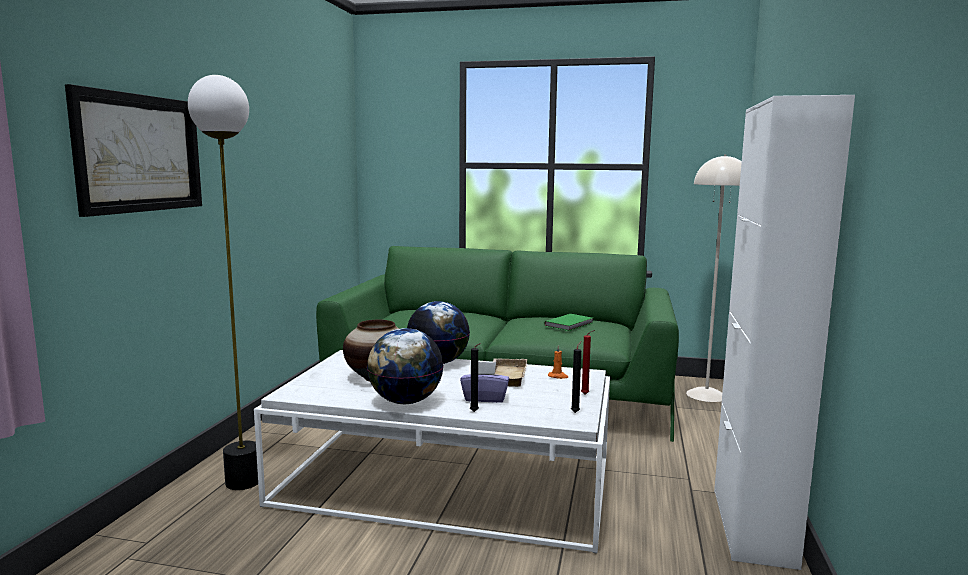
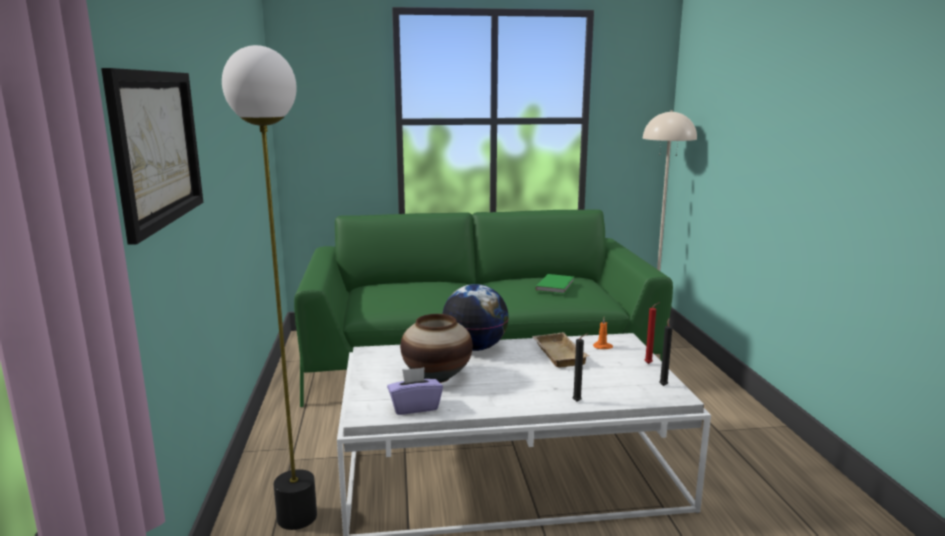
camera: 20 degrees left, 5 degrees up
globe [367,328,444,404] -> none
purple tissue box [460,362,509,403] -> purple tissue box moved to [387,367,443,415]
white cabinet [714,95,855,570] -> none

